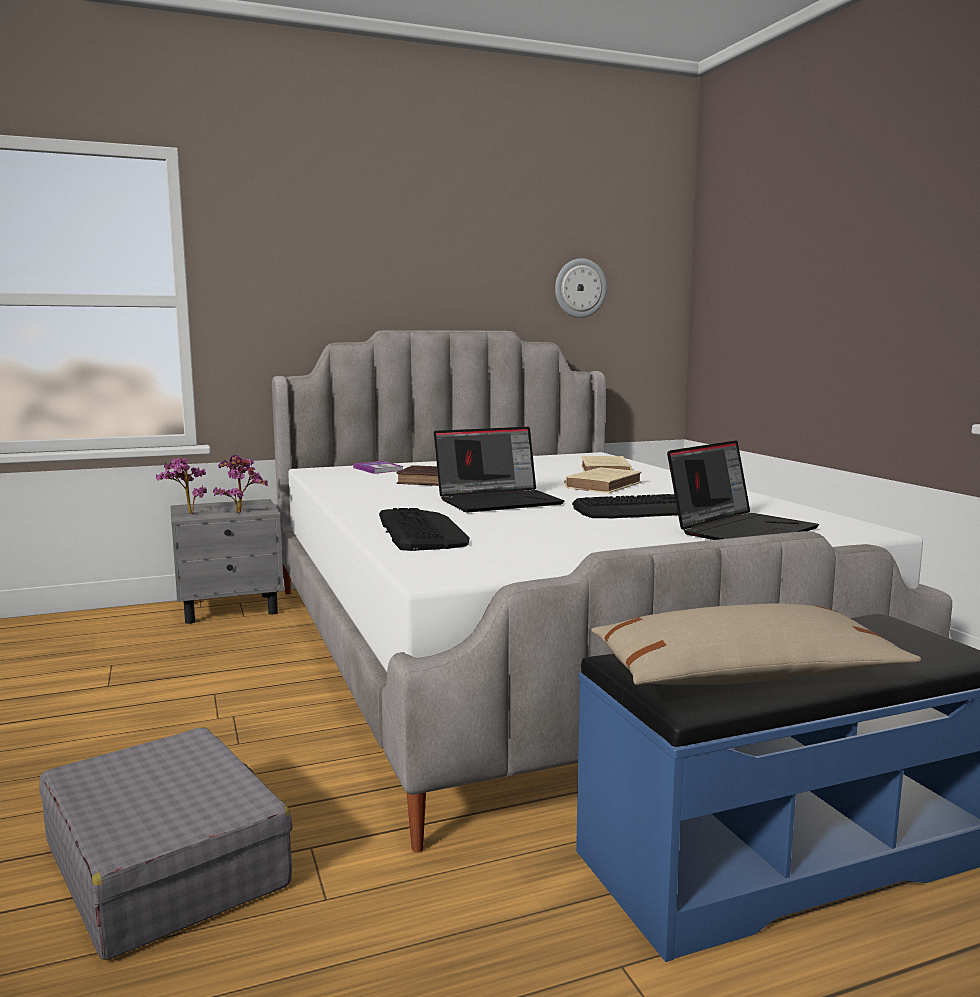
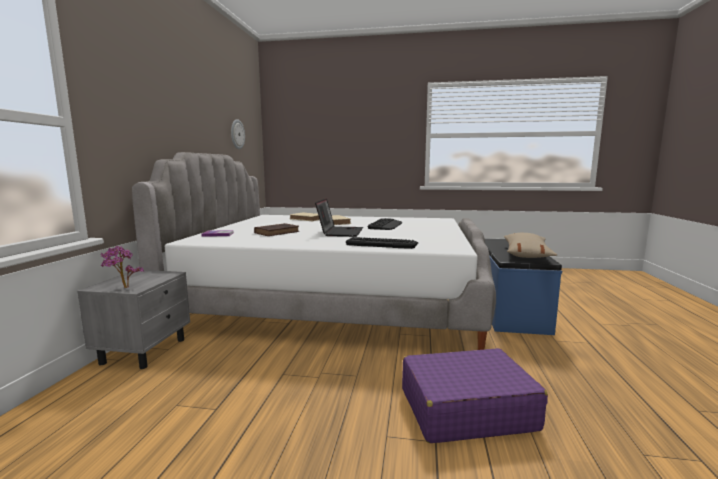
camera: 60 degrees left, 0 degrees up
grey suitcase [39,727,293,960] -> purple suitcase [402,348,548,443]
potted plant [213,455,268,513] -> none
laptop [667,440,819,540] -> none

